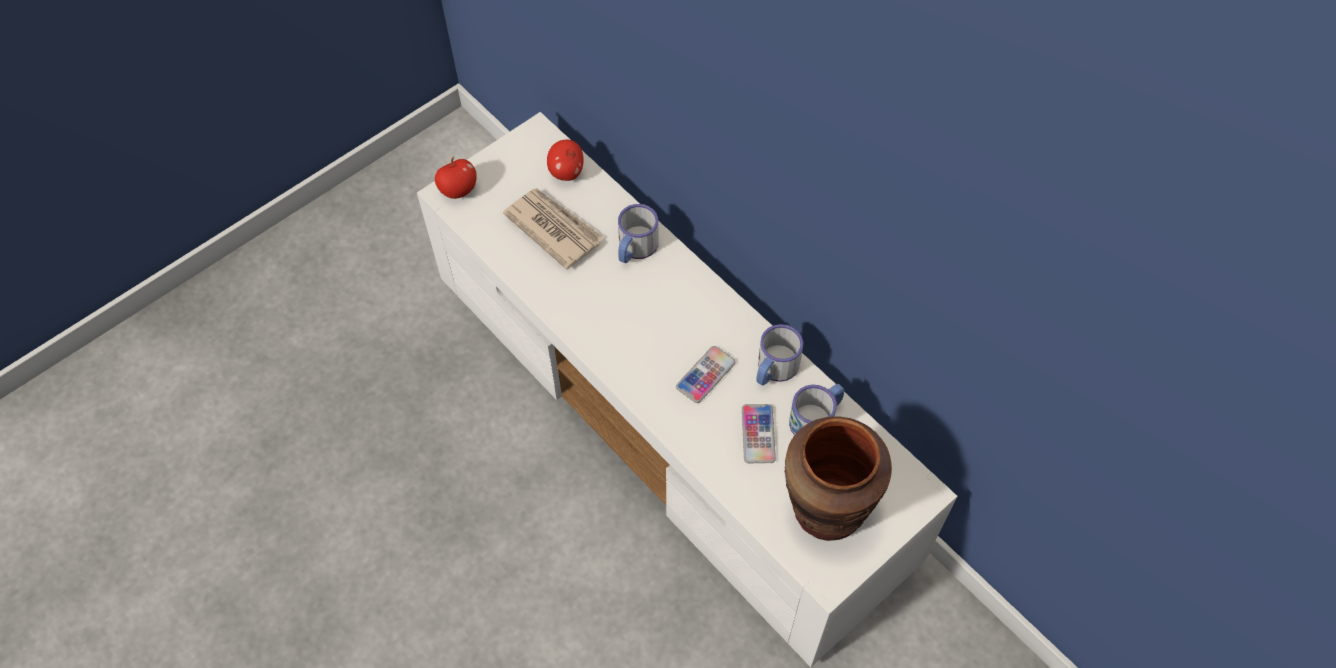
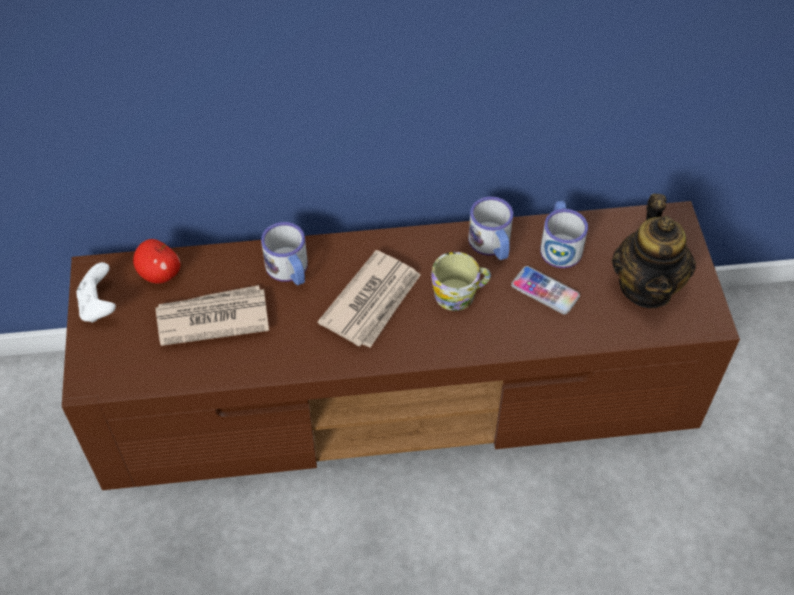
camera: 55 degrees left, 5 degrees down
white tv stand [417,112,957,667] -> brown tv stand [62,201,740,490]
apple [435,157,477,199] -> none
phone [676,346,735,403] -> mug [431,252,491,311]
brown vase [784,416,892,541] -> teapot [612,194,696,309]
none -> white game controller [76,262,116,323]
none -> newspaper [317,250,421,348]

